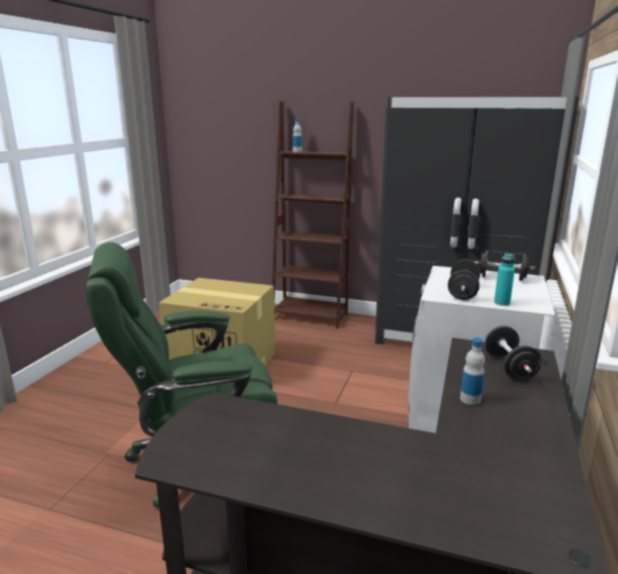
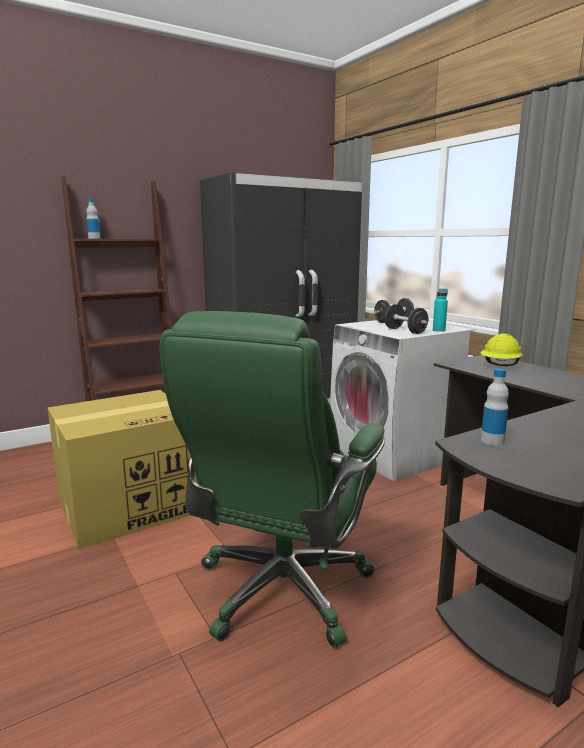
camera: 50 degrees left, 5 degrees down
bottle [460,337,485,405] -> bottle moved to [481,368,509,445]
black dumbbell [484,326,542,381] -> yellow hard hat [480,334,522,366]

